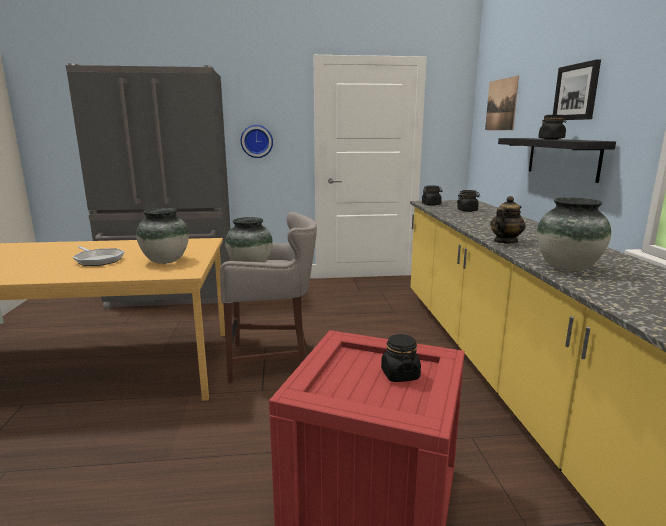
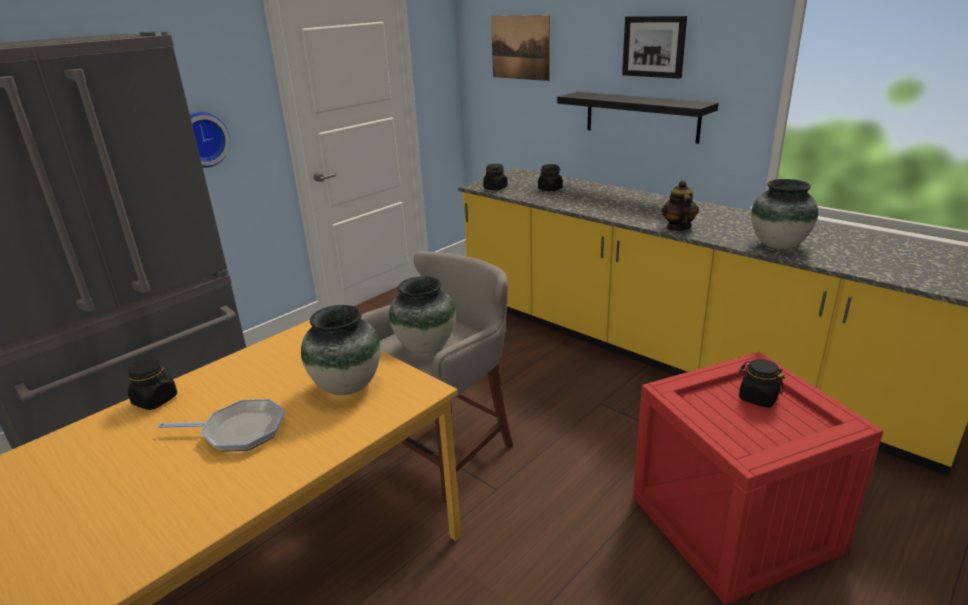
camera: 40 degrees left, 10 degrees up
black jar [538,115,566,139] -> black jar moved to [128,359,177,410]

